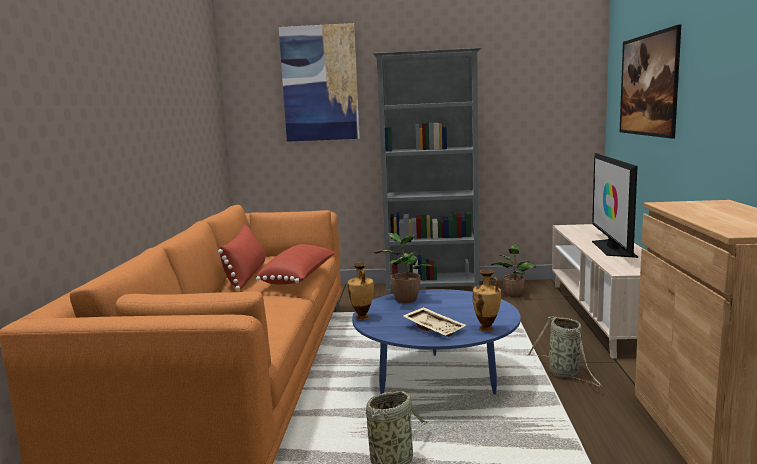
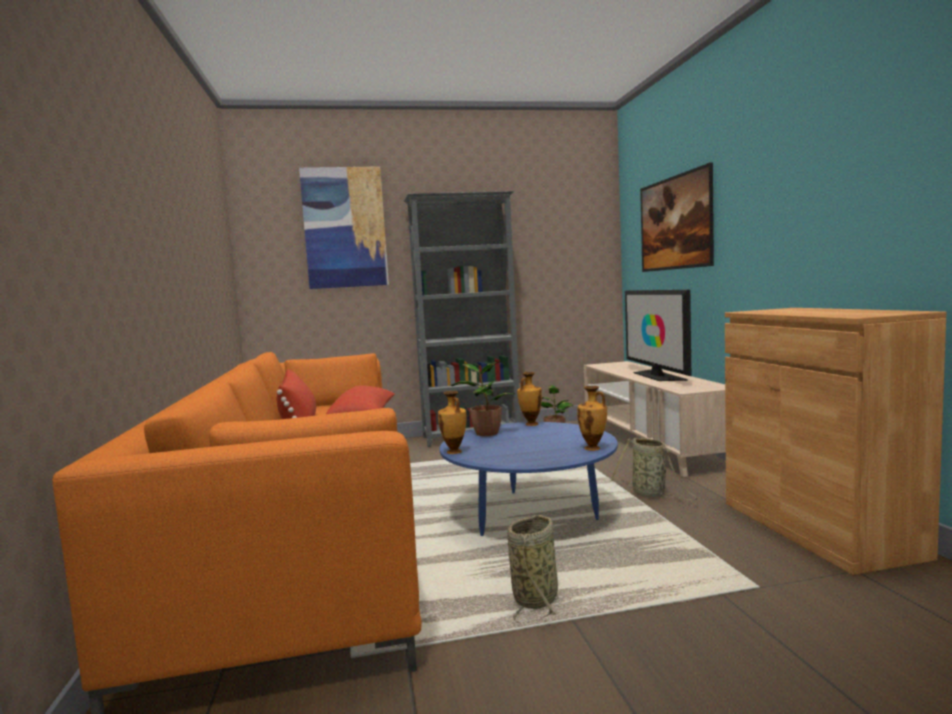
camera: 15 degrees left, 5 degrees down
beige tray [403,307,466,337] -> none
none -> vase [517,372,542,426]

